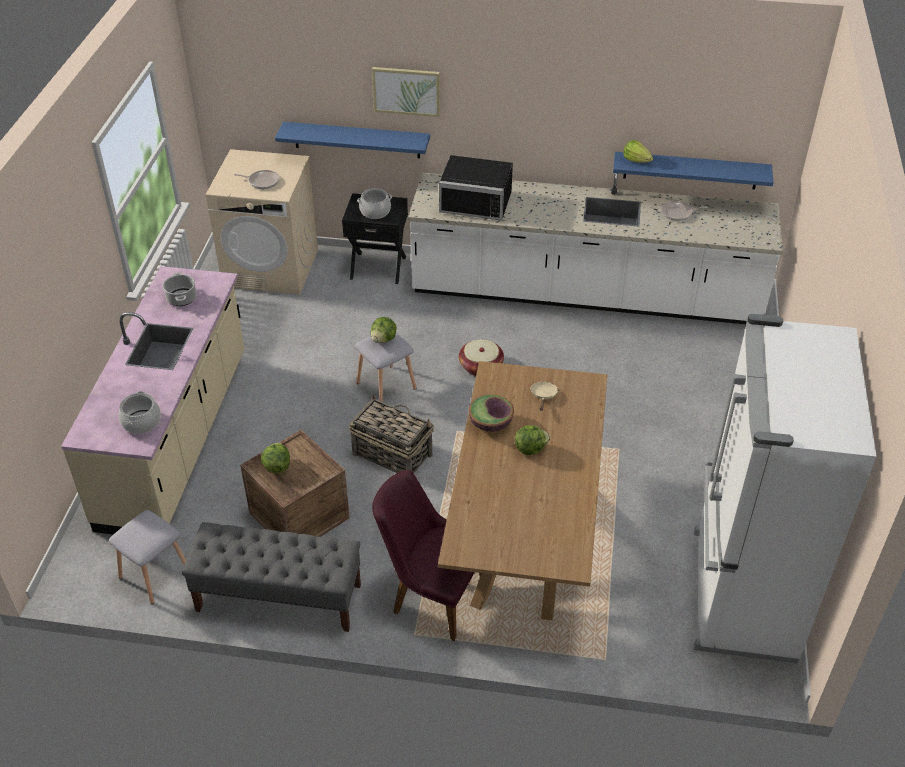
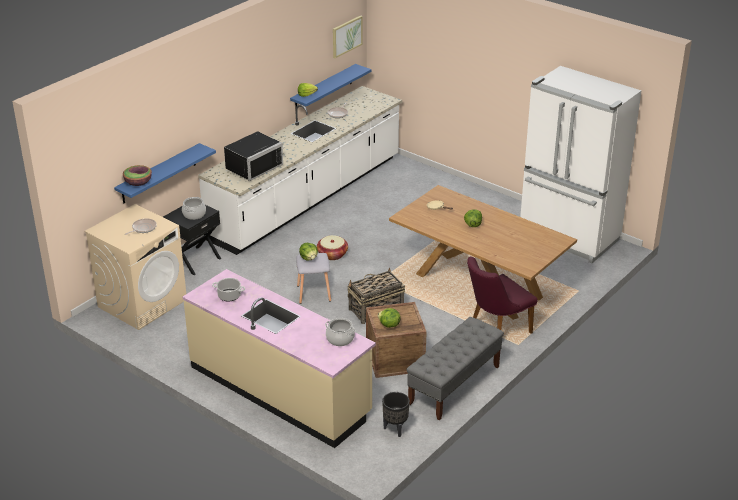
camera: 60 degrees left, 10 degrees down
grey stool [109,510,186,604] -> black planter [382,392,410,437]
picture [372,67,440,117] -> picture moved to [333,15,363,58]
bowl [468,394,514,432] -> bowl moved to [123,165,152,186]

